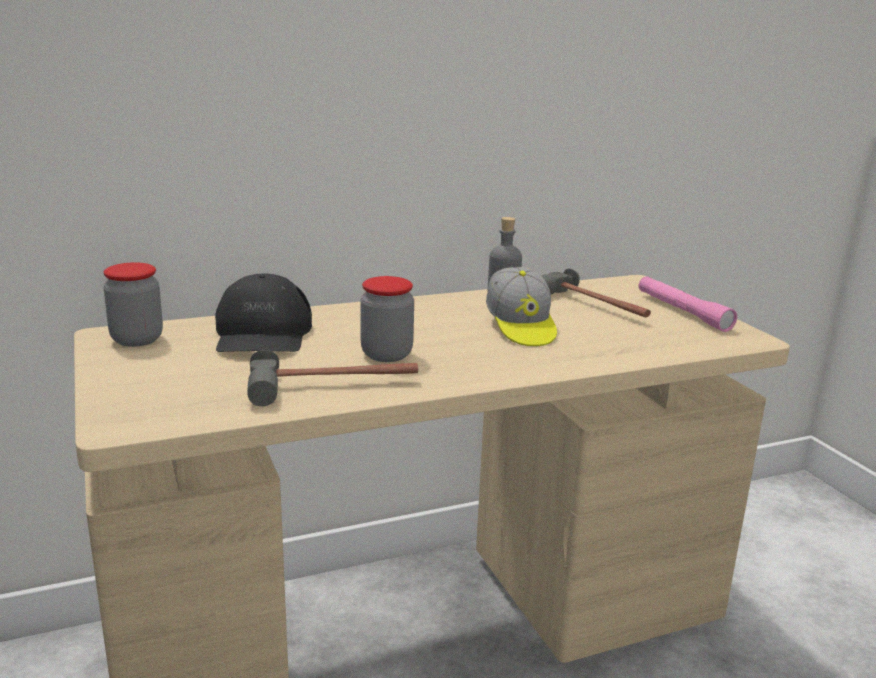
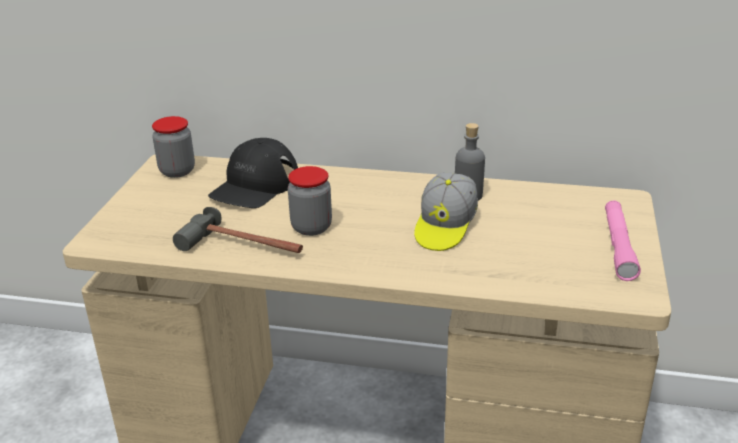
camera: 35 degrees right, 10 degrees up
hammer [541,269,651,317] -> none

